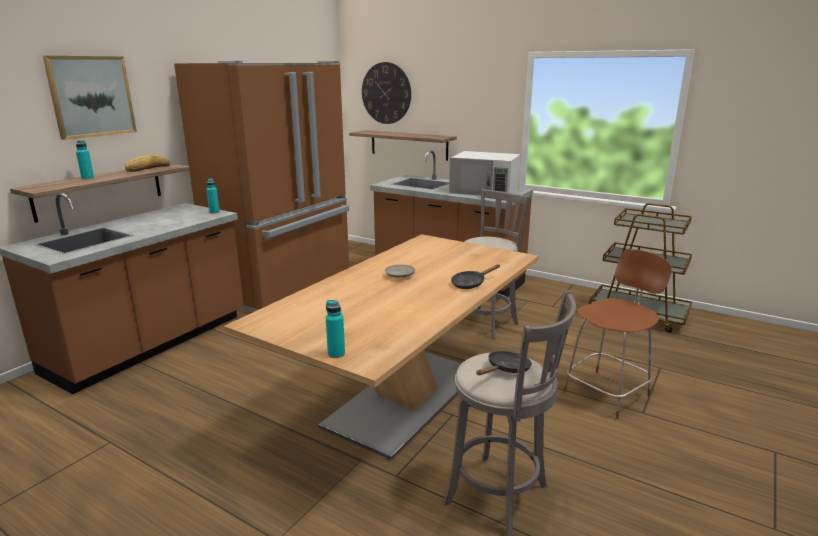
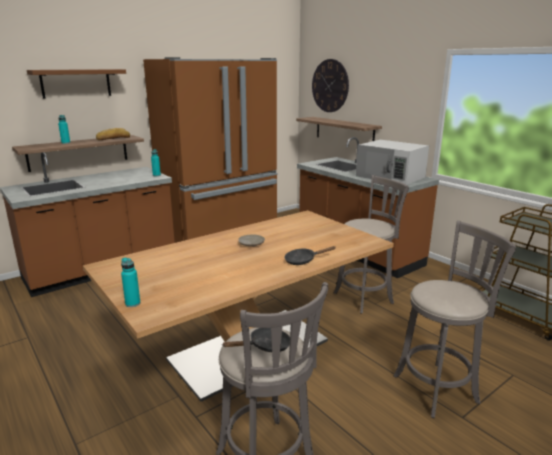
camera: 20 degrees right, 0 degrees up
picture [43,56,137,140] -> brown shelf [27,69,126,99]
brown chair [563,249,672,419] -> grey stool [393,221,516,418]

